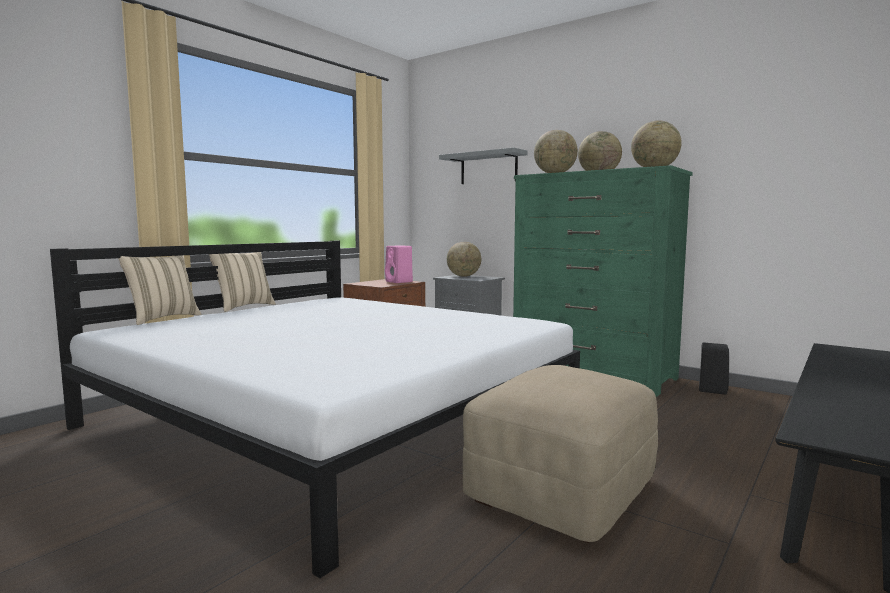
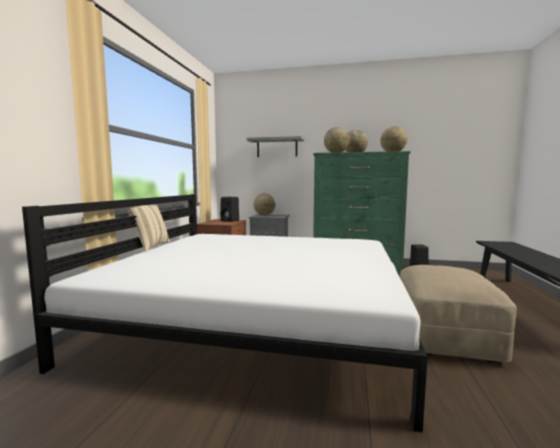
camera: 25 degrees left, 0 degrees up
beige pillow [118,255,201,325] -> none
pink speaker [385,245,413,283] -> black speaker [220,197,239,222]

